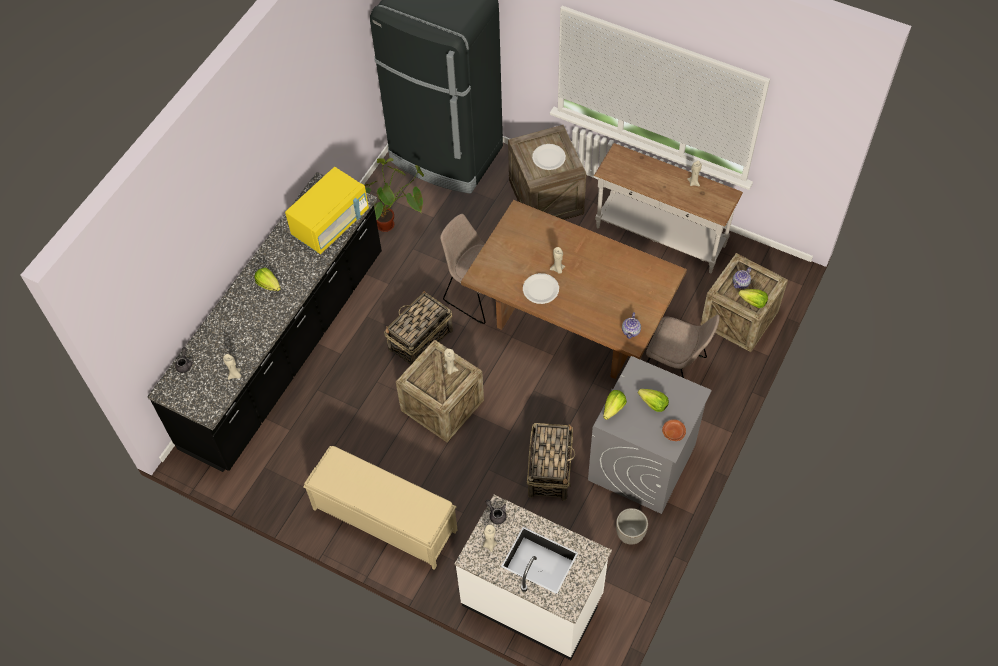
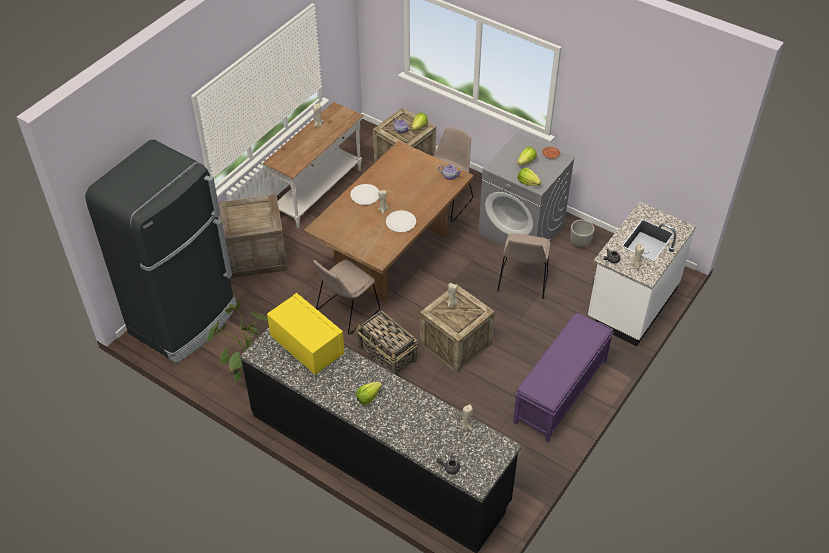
camera: 85 degrees left, 10 degrees down
beige bench [303,446,458,570] -> purple bench [513,313,614,442]
basket [527,423,575,501] -> beige chair [498,233,550,299]
white plate [532,144,566,170] -> white plate moved to [350,184,379,205]

